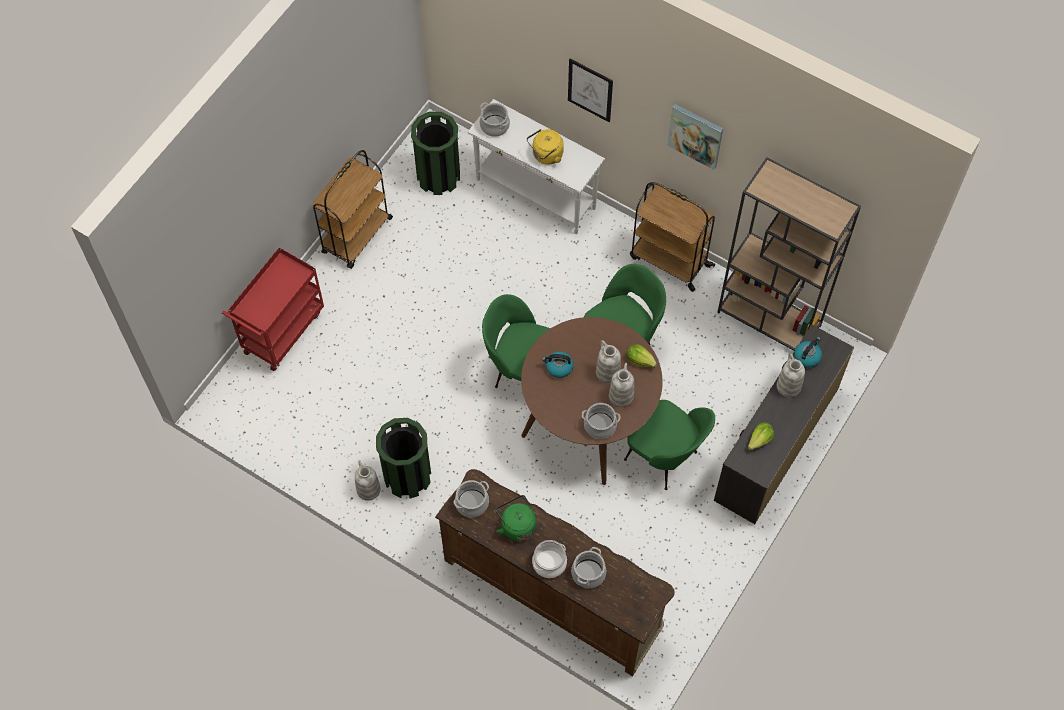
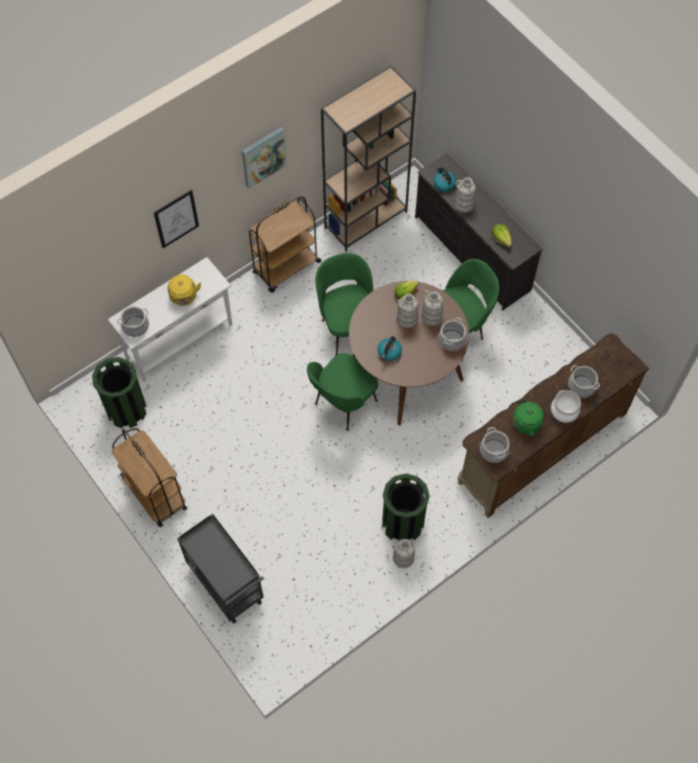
camera: 70 degrees left, 0 degrees up
red cart [222,248,324,371] -> grey cart [177,514,264,623]

